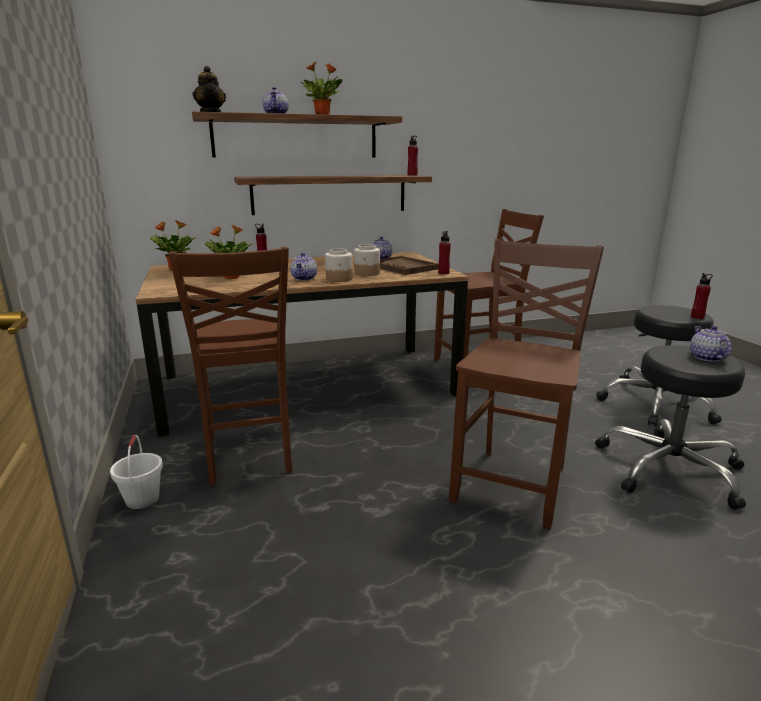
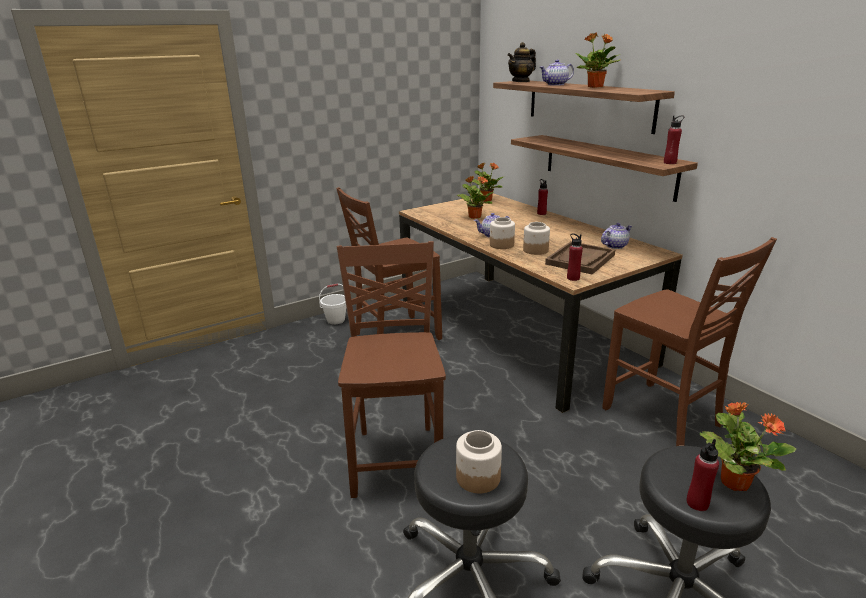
camera: 75 degrees right, 5 degrees up
brown chair [449,239,604,529] -> brown chair turned 105 degrees counterclockwise [337,241,446,498]
teapot [690,326,732,362] -> jar [456,430,502,493]
none -> potted plant [700,402,796,491]

